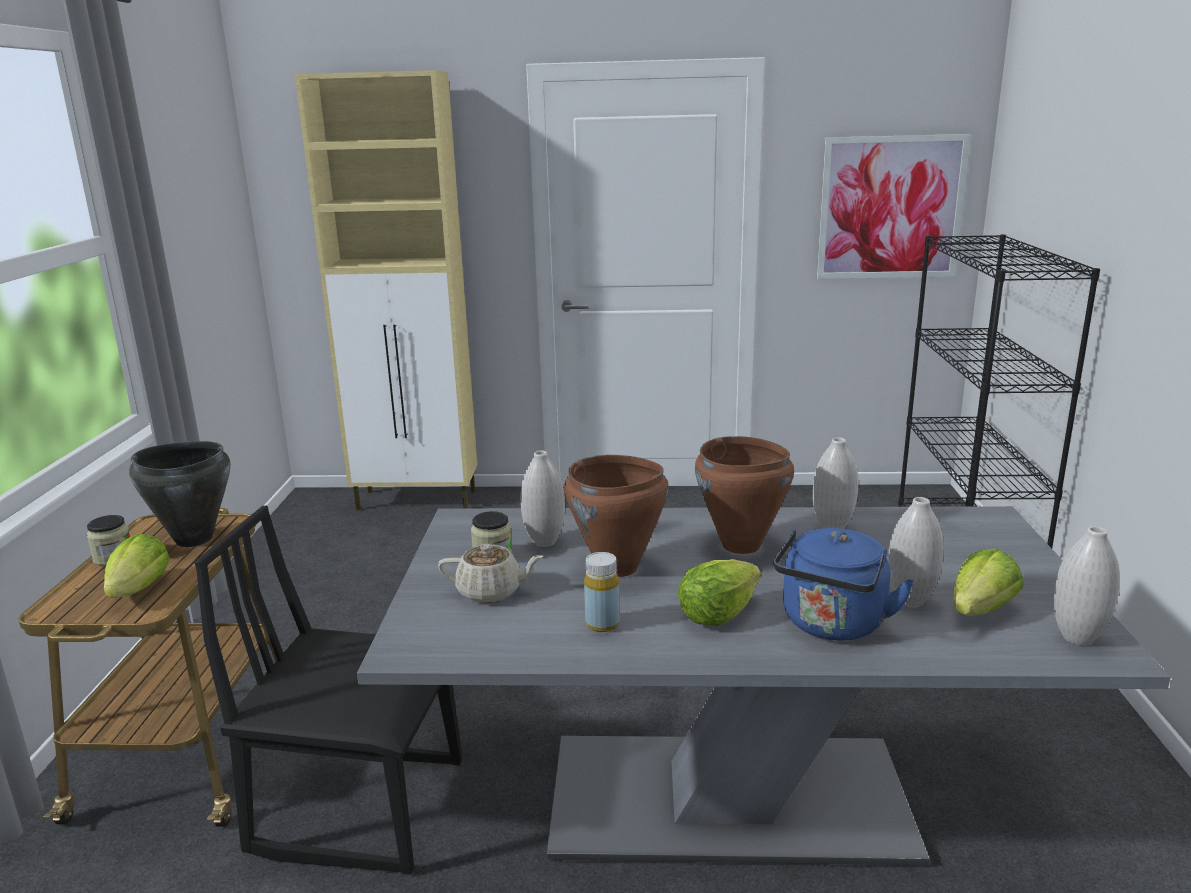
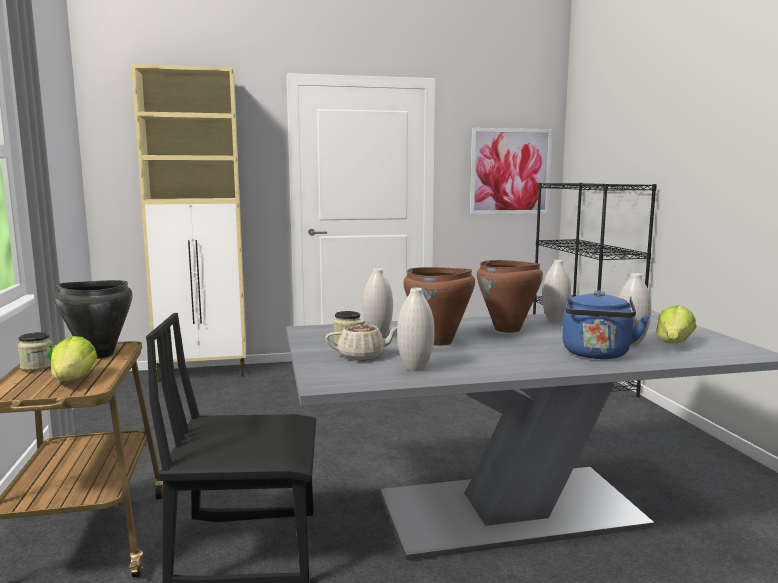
camera: 15 degrees left, 10 degrees down
yellow bottle [584,552,620,632] -> none
lettuce [678,559,761,626] -> none
white vase [1054,526,1120,645] -> white vase moved to [397,288,434,371]

